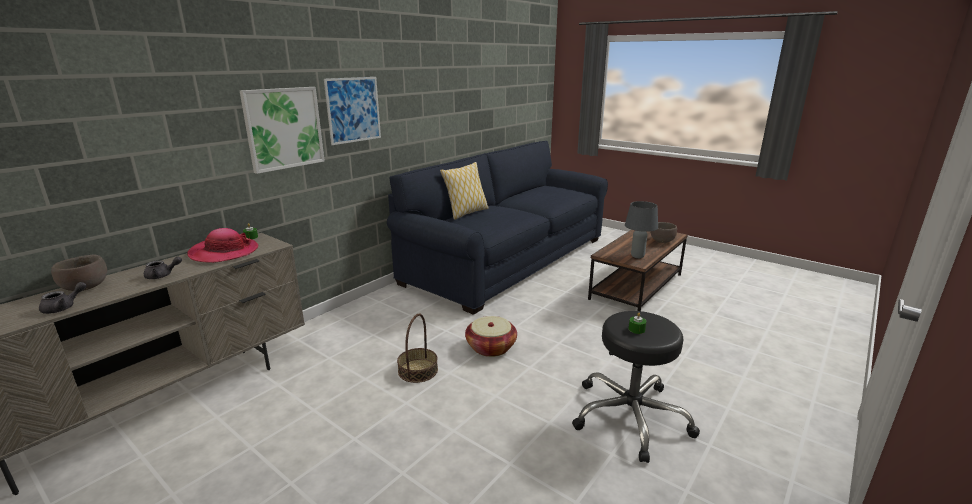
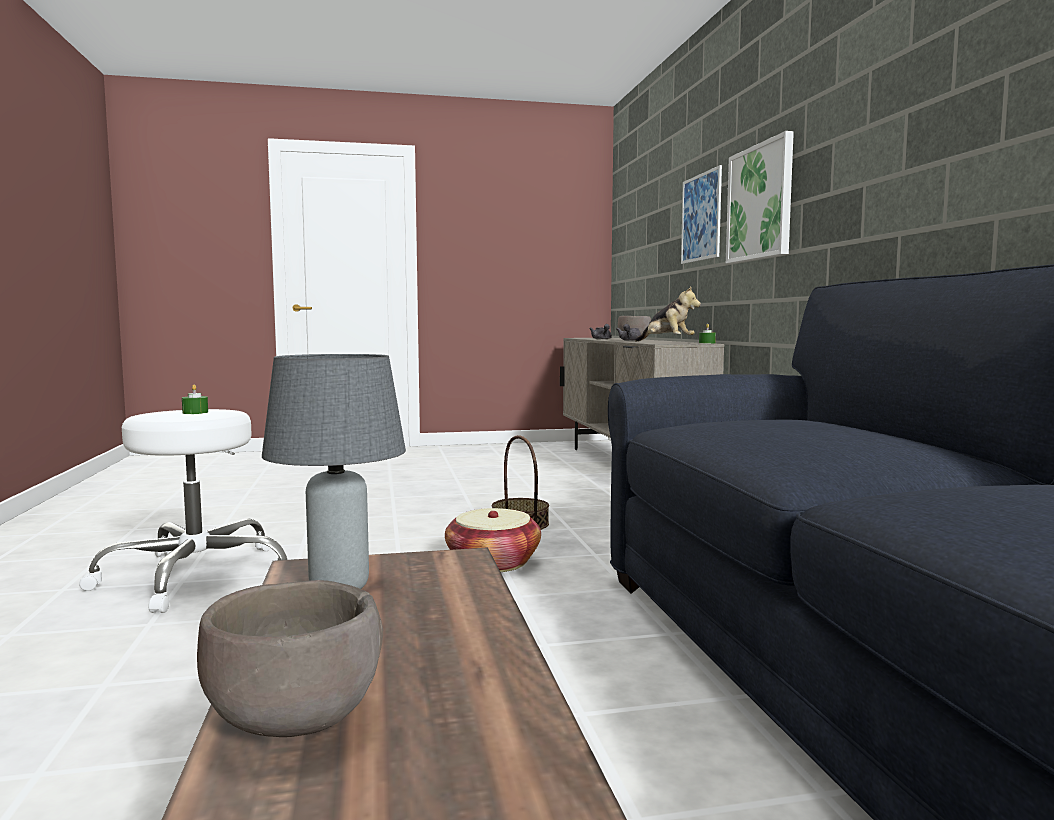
camera: 130 degrees right, 15 degrees down
hat [187,228,258,263] -> plush toy [635,287,701,342]
picture [324,77,381,145] -> picture moved to [681,165,722,264]
pillow [440,162,489,220] -> none
black stool [572,311,700,463] -> white stool [79,409,287,613]

